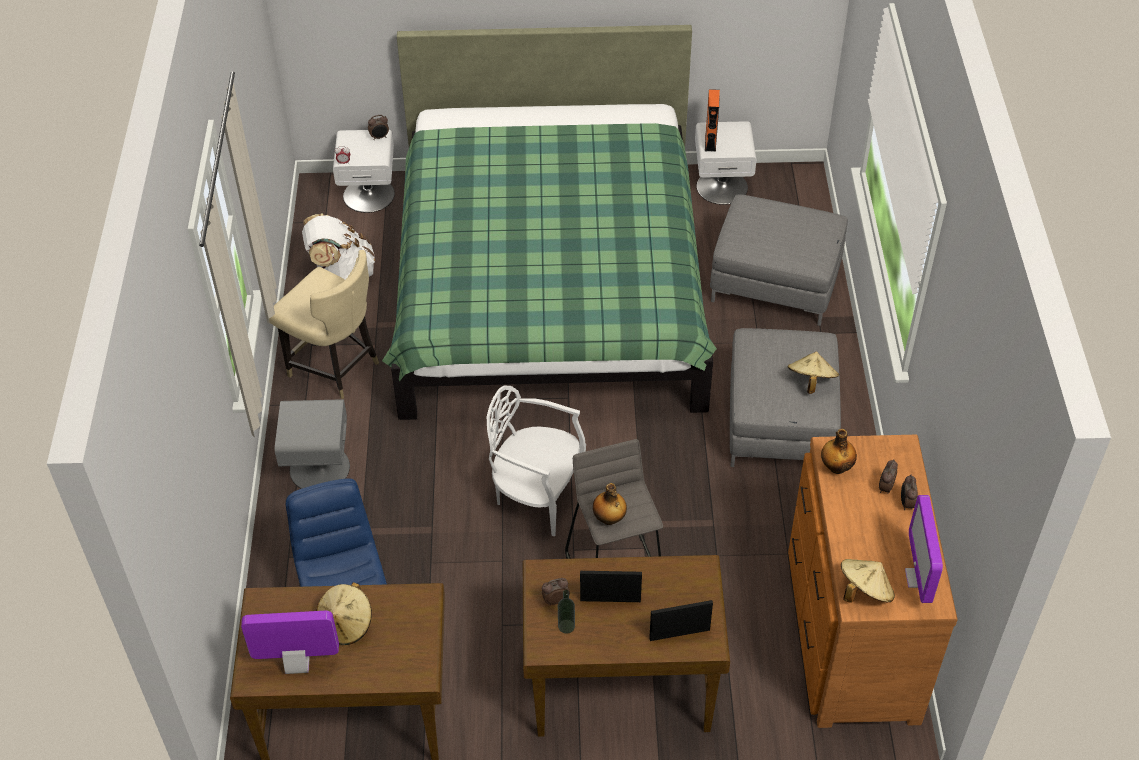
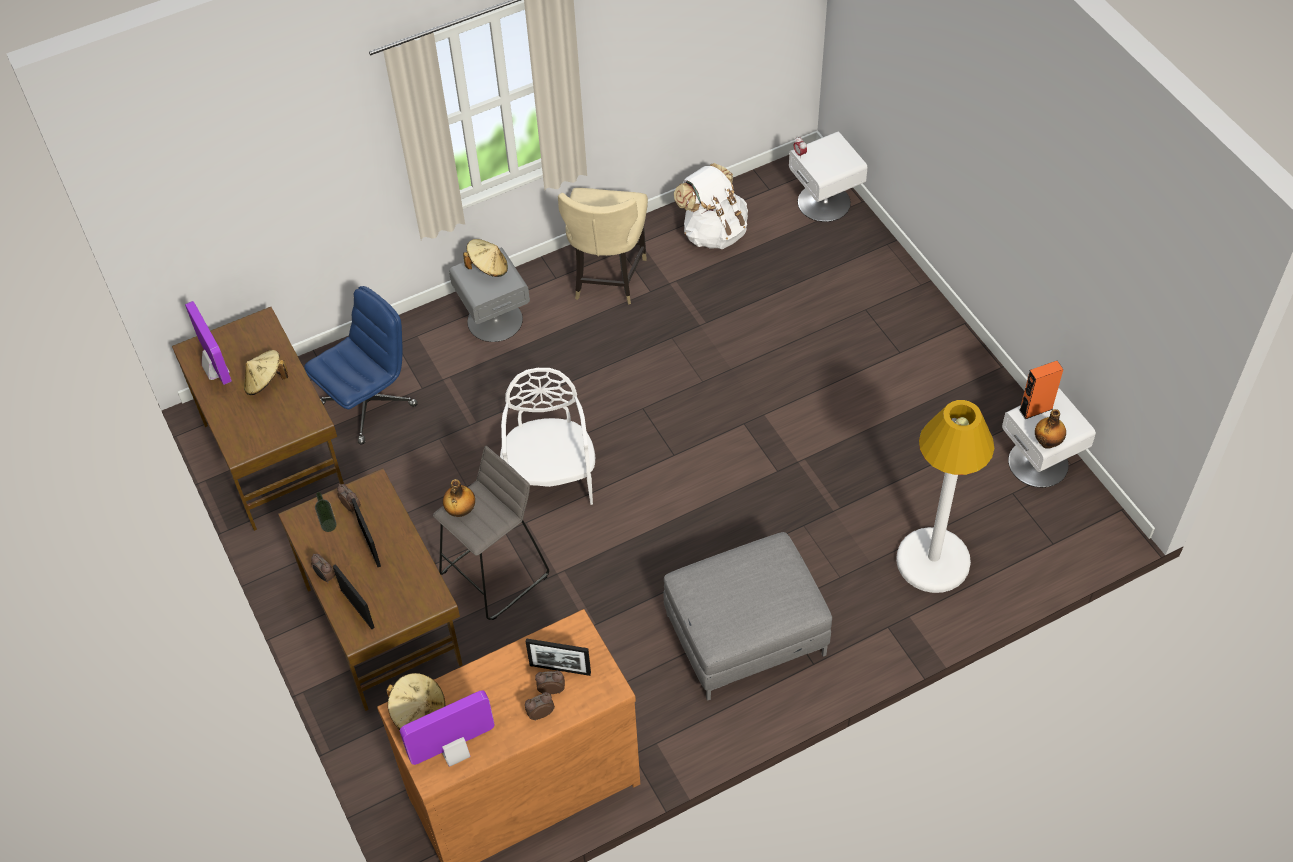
camera: 65 degrees right, 5 degrees up
alarm clock [368,115,389,140] -> alarm clock moved to [311,554,335,583]
green bed [382,25,717,420] -> none
grey ottoman [710,194,848,326] -> white floor lamp [896,400,994,593]
beige hat [788,352,839,394] -> beige hat moved to [463,239,508,277]
bottle [821,429,857,474] -> bottle moved to [1035,409,1066,449]
none -> picture frame [526,638,591,676]

